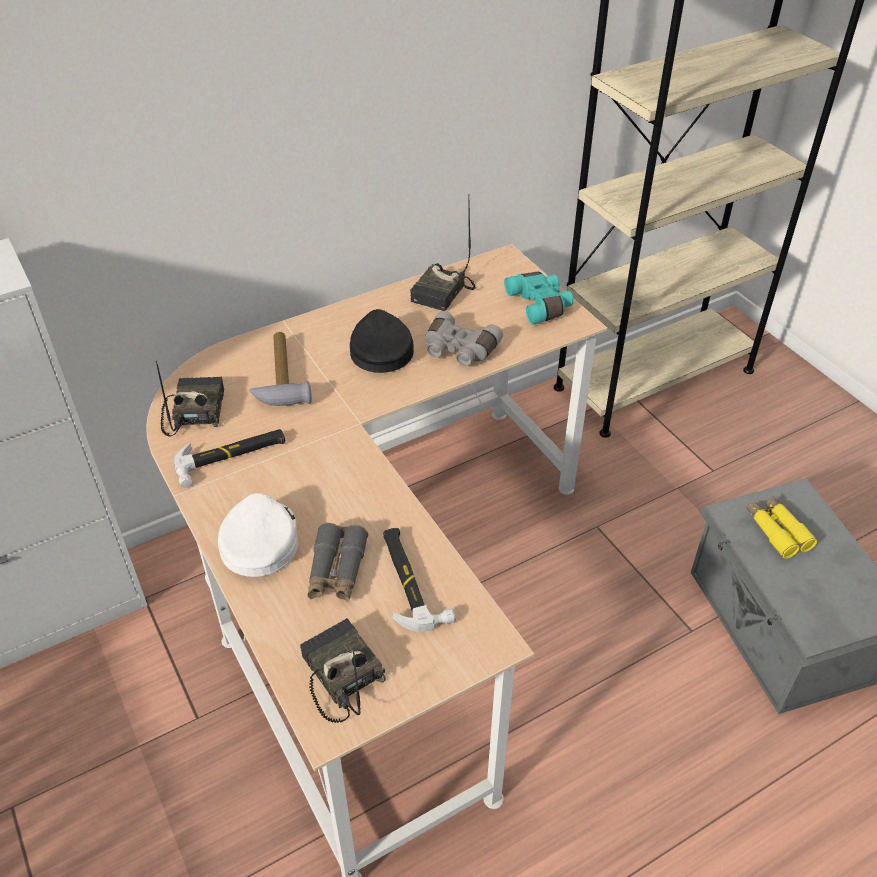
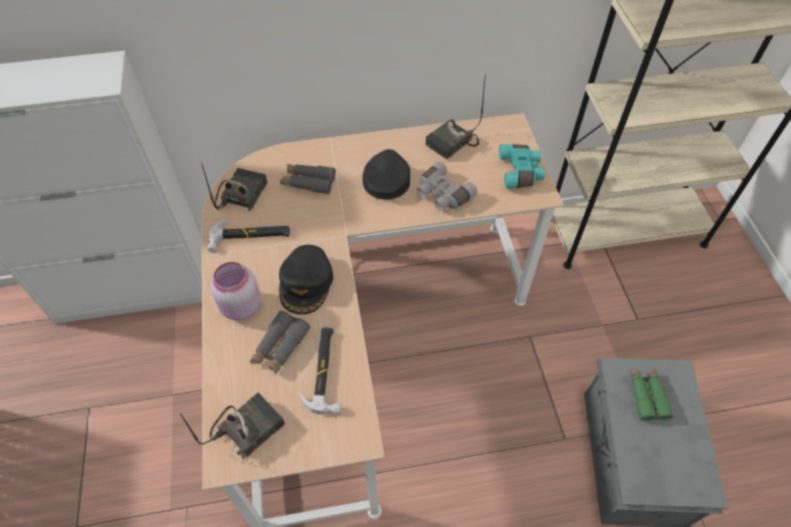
camera: 20 degrees right, 10 degrees up
white cap [218,493,298,577] -> pink jar [211,262,261,321]
hammer [249,332,312,406] -> grey binoculars [280,164,336,194]
radio [300,618,386,723] -> radio turned 60 degrees clockwise [180,392,285,459]
yellow binoculars [747,496,817,559] -> green binoculars [630,368,674,421]
none -> black cap [279,245,333,315]

